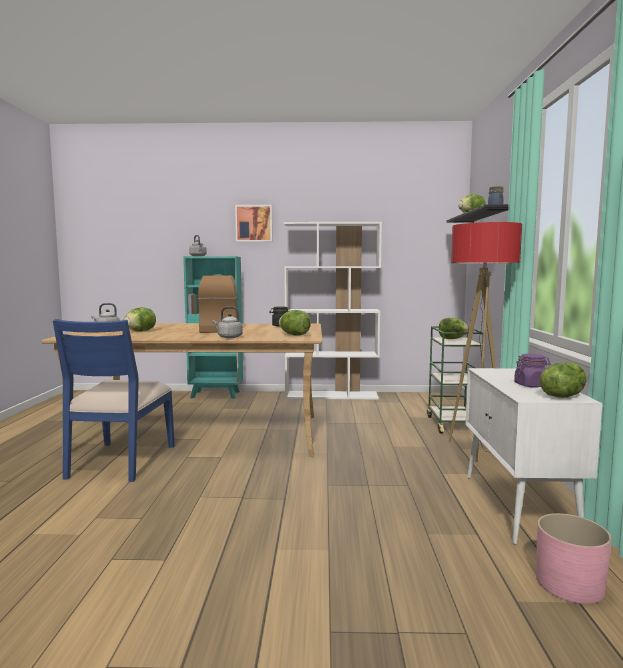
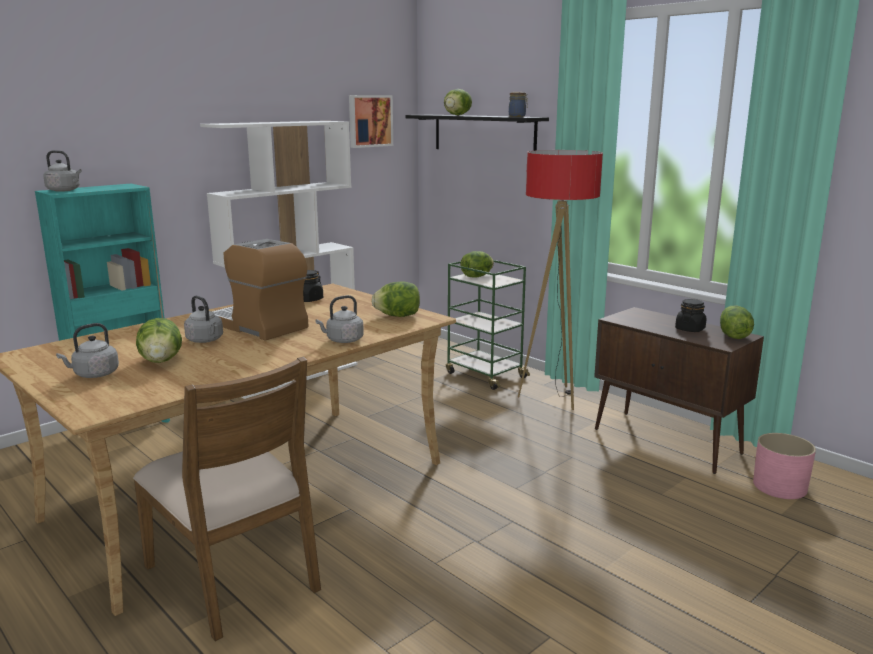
camera: 45 degrees left, 10 degrees up
blue chair [53,319,175,482] -> brown chair [133,357,321,641]
picture [235,205,273,242] -> picture moved to [349,95,393,148]
white cabinet [466,368,602,545] -> brown cabinet [594,307,764,474]
purple jar [514,354,550,388] -> black jar [675,299,706,332]
none -> grey kettle [184,296,223,343]

